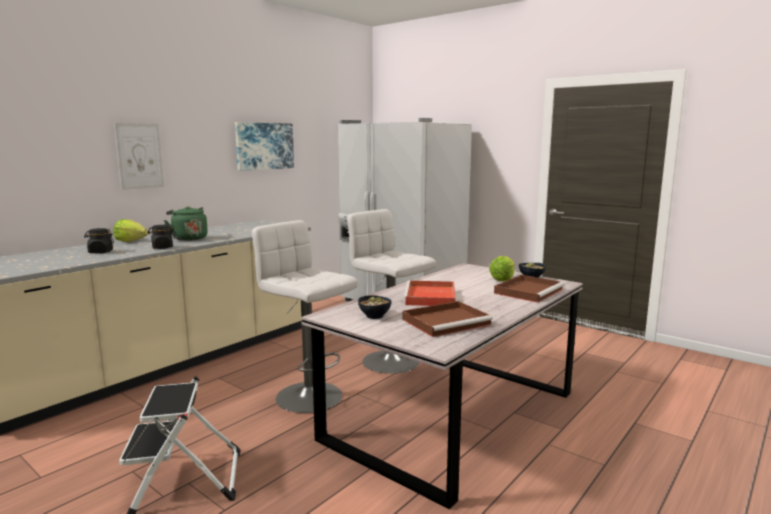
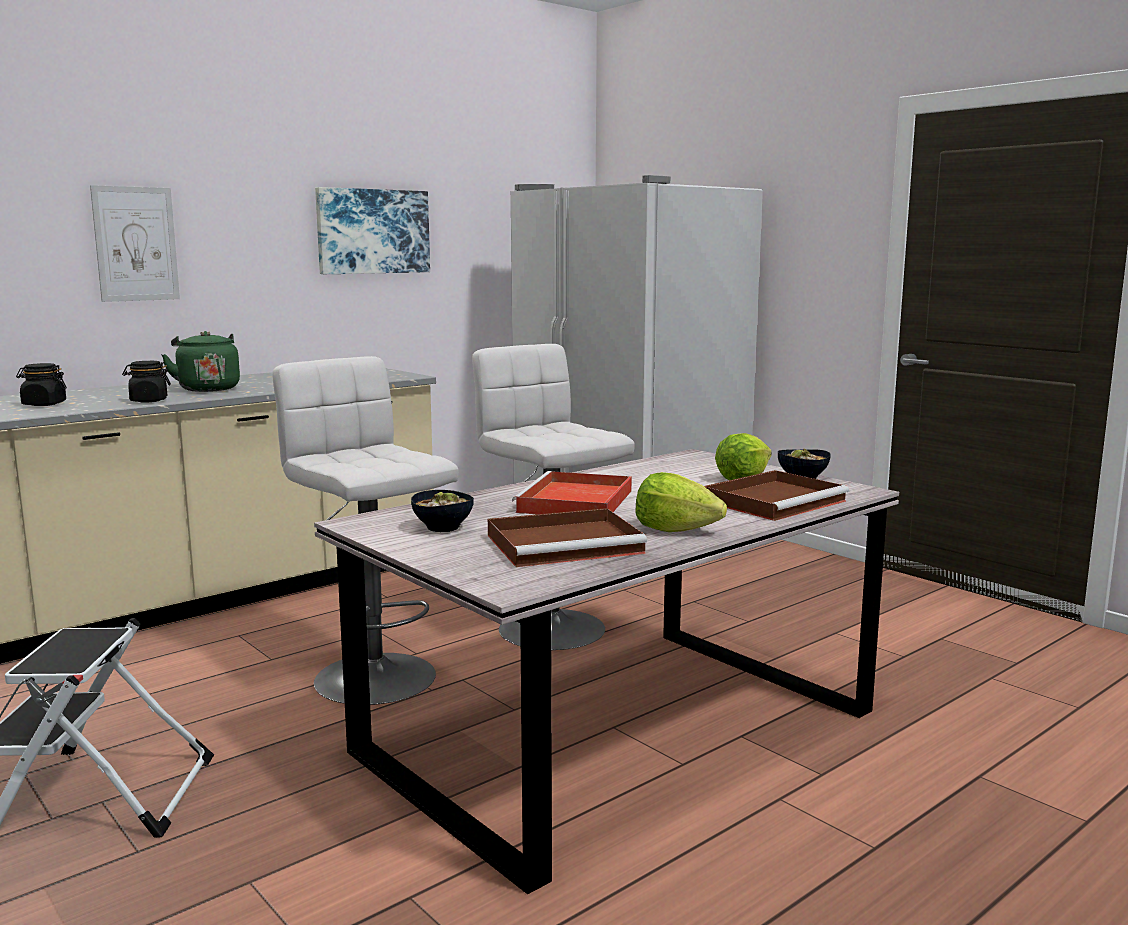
camera: 10 degrees right, 0 degrees up
lettuce [113,219,148,242] -> lettuce moved to [636,472,727,532]

